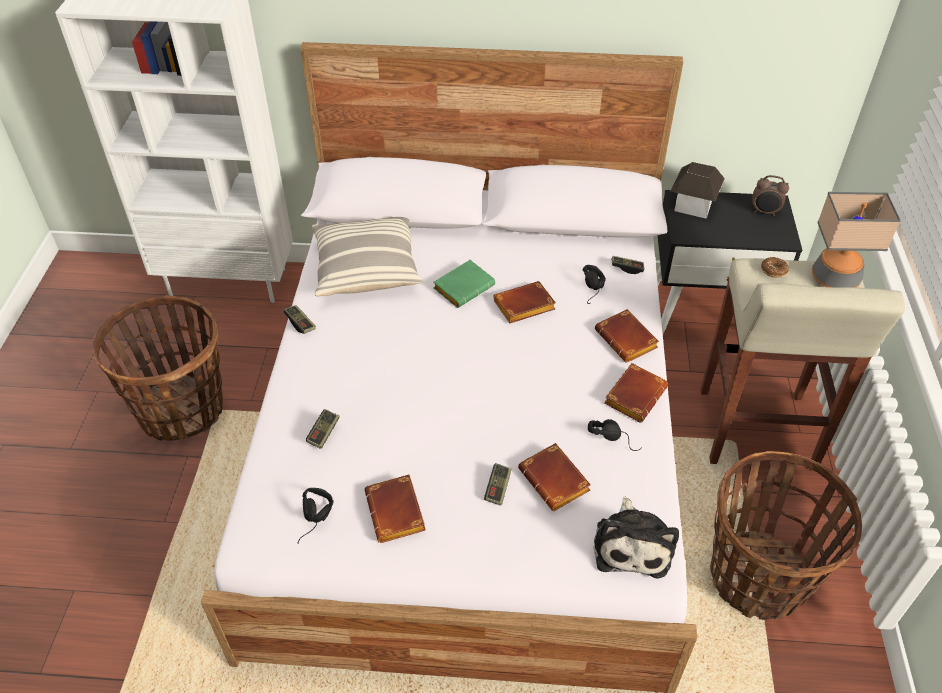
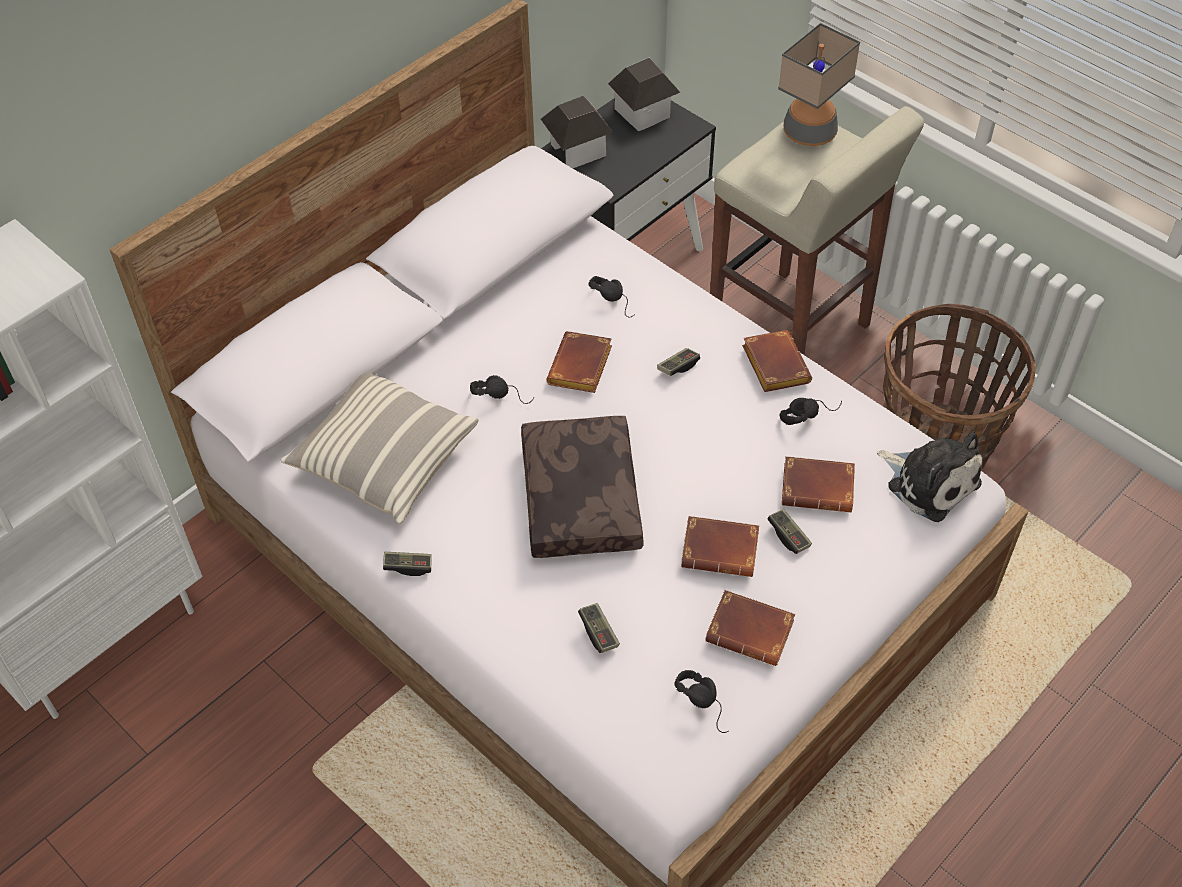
camera: 50 degrees left, 5 degrees up
basket [93,295,223,441] -> none
green book [433,260,495,308] -> black headphones [470,375,534,404]
brown book [595,309,659,363] -> brown book moved to [681,516,759,577]
game controller [612,256,645,274] -> game controller moved to [657,348,700,376]
alarm clock [752,175,789,216] -> toy house [608,58,680,131]
donut [761,257,789,278] -> none
none -> brown pillow [521,416,644,558]

